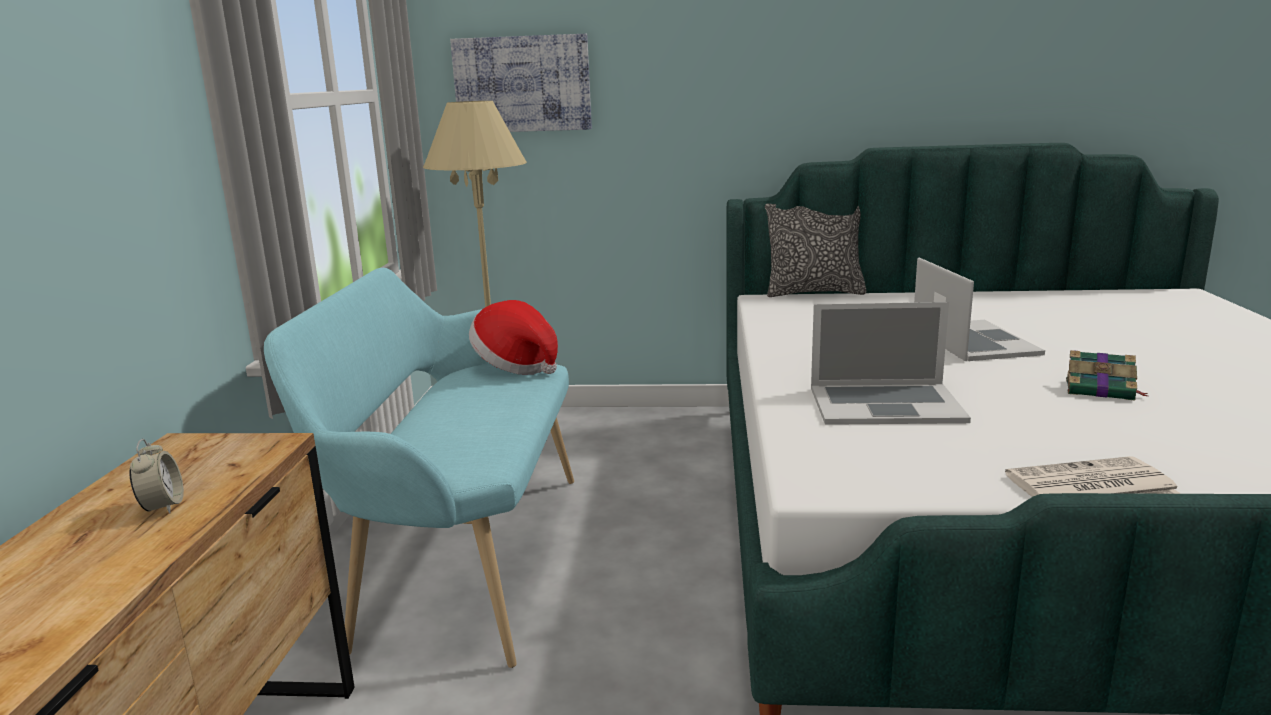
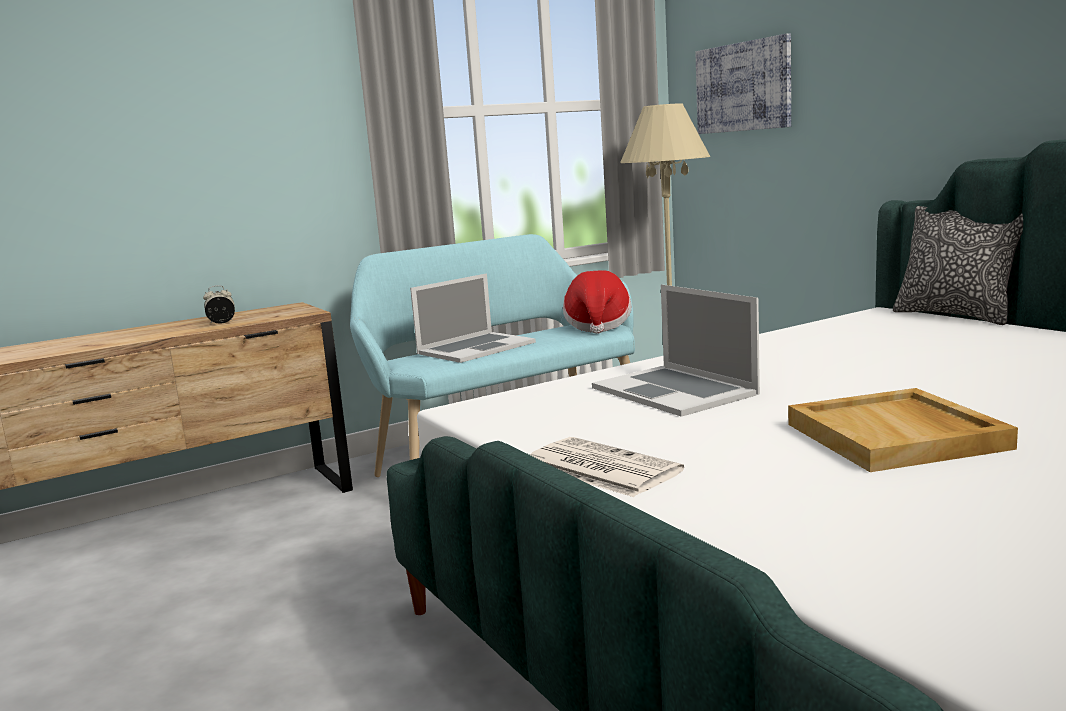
camera: 55 degrees right, 5 degrees down
alarm clock [129,439,184,514] -> alarm clock turned 150 degrees counterclockwise [203,285,235,324]
laptop [914,258,1045,361] -> laptop moved to [410,273,536,363]
book [1066,350,1148,401] -> beige tray [788,388,1018,472]

